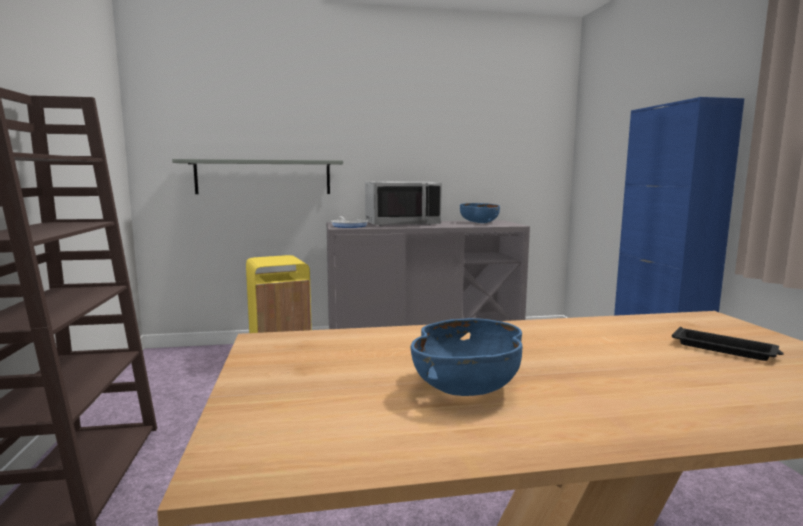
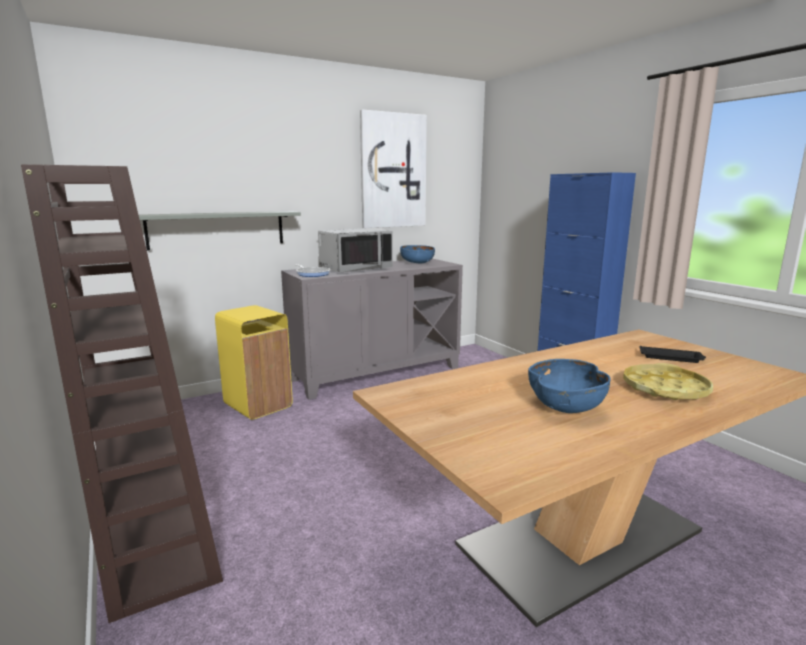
camera: 20 degrees left, 5 degrees up
none -> picture [360,109,427,228]
none -> yellow tray [623,363,713,400]

